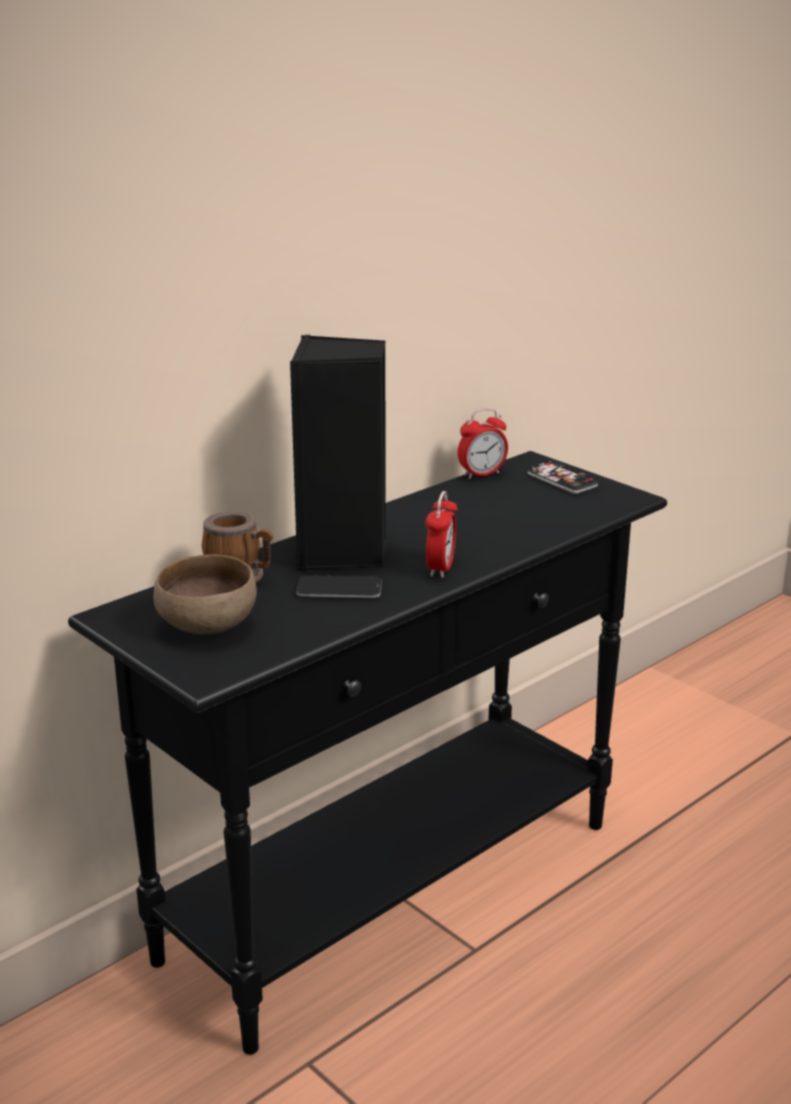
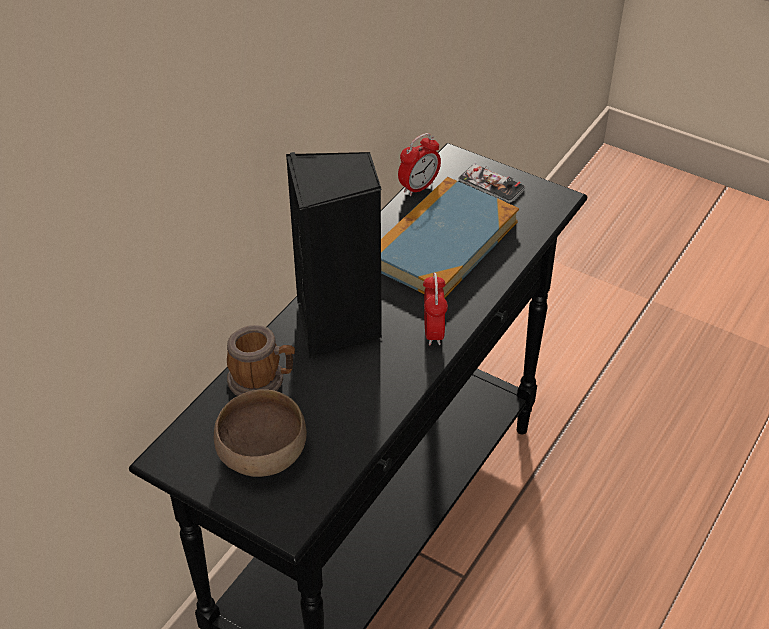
camera: 15 degrees left, 20 degrees up
phone [296,575,382,598] -> none
none -> book [381,177,519,298]

